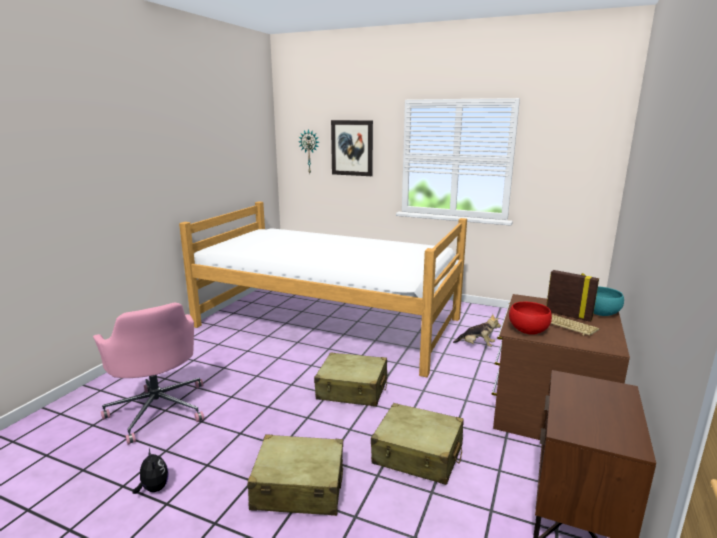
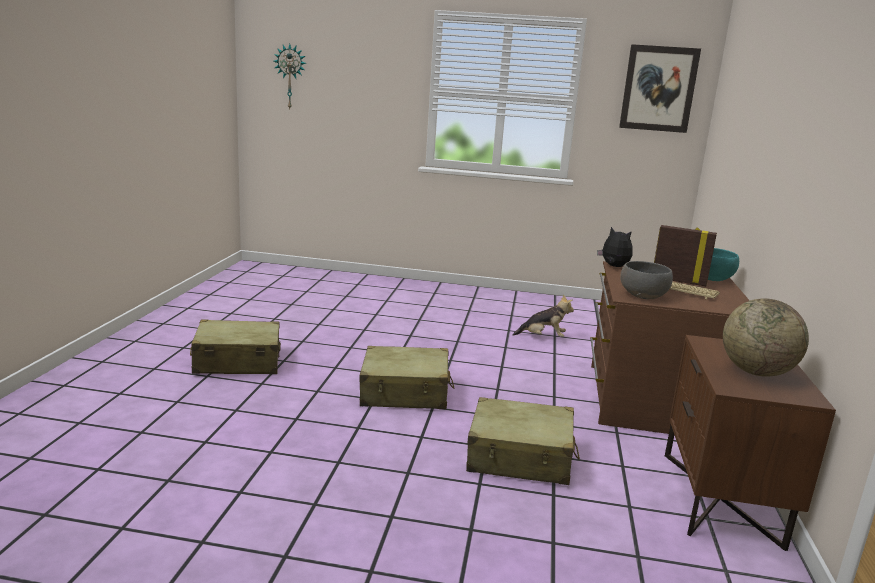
camera: 15 degrees left, 0 degrees up
pink office chair [93,303,204,445] -> none
plush toy [132,448,169,494] -> plush toy moved to [597,227,633,267]
bed [179,201,467,377] -> none
beige suitcase [248,434,343,516] -> beige suitcase moved to [190,319,281,374]
picture [331,120,373,176] -> picture moved to [619,44,701,133]
red bowl [509,302,552,335] -> grey bowl [620,261,673,299]
none -> globe [723,298,809,377]

